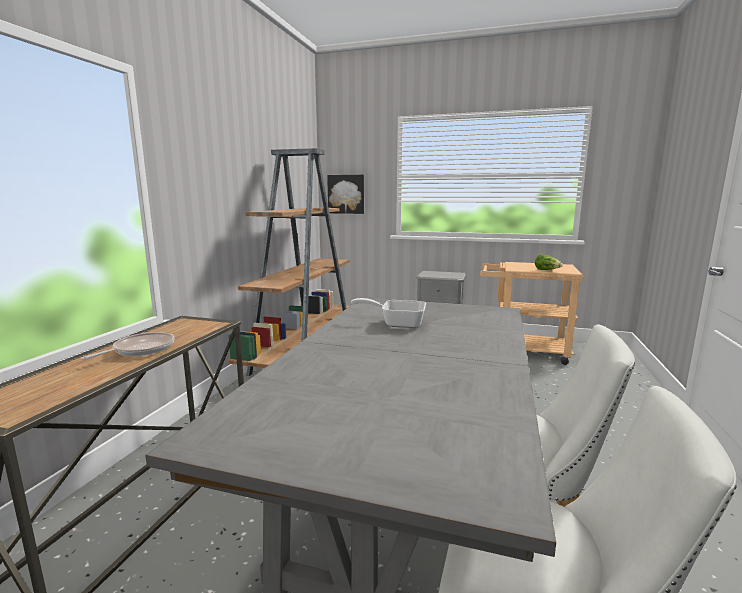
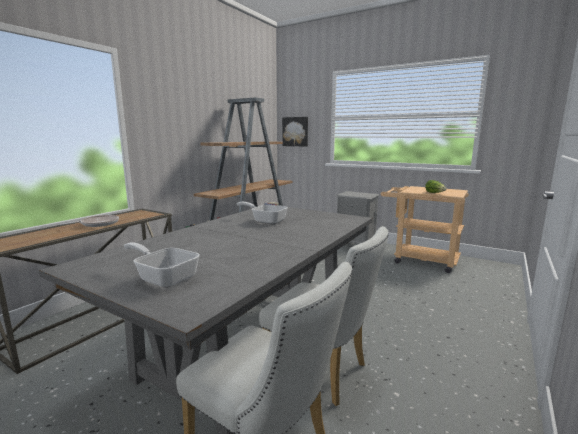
camera: 15 degrees right, 0 degrees up
none -> frying pan [124,242,200,288]

